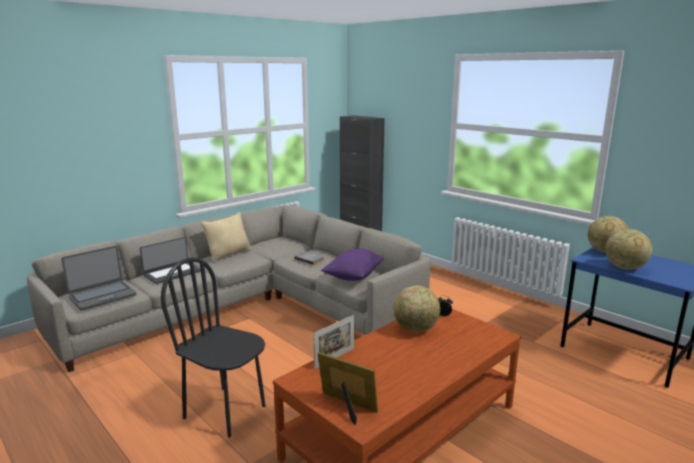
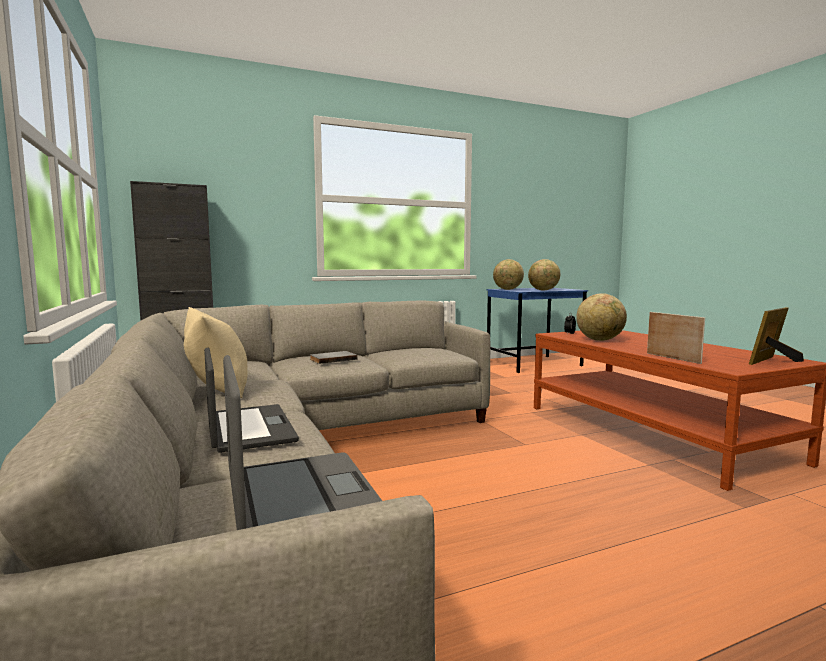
camera: 70 degrees left, 10 degrees down
black chair [161,257,265,438] -> none
purple pillow [321,249,384,281] -> none

